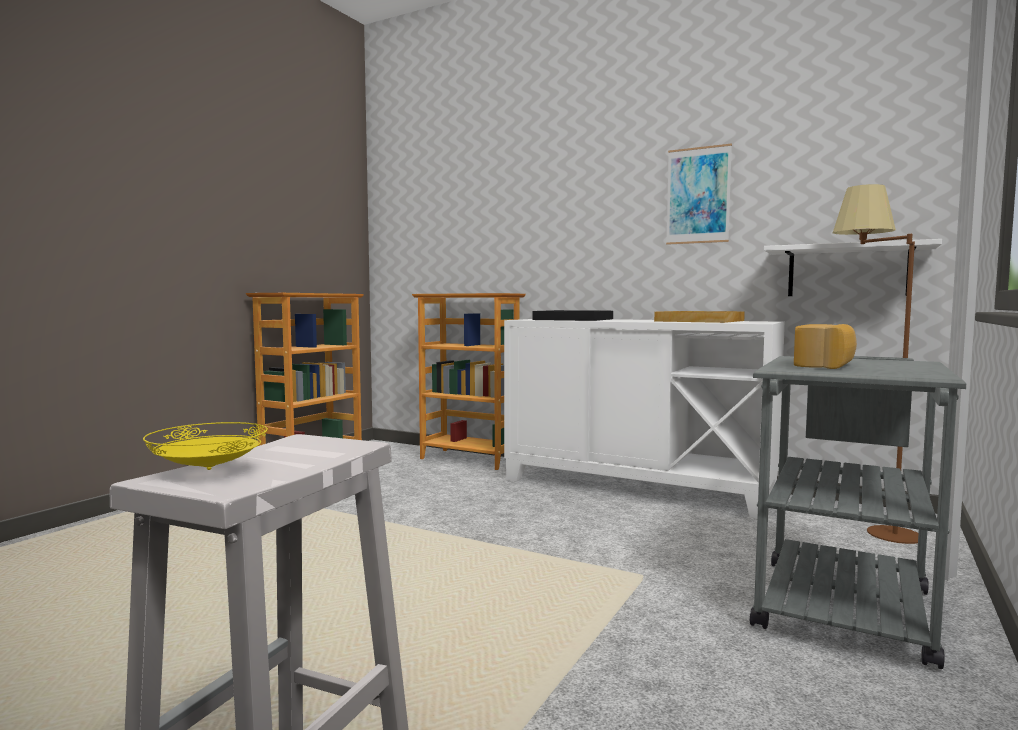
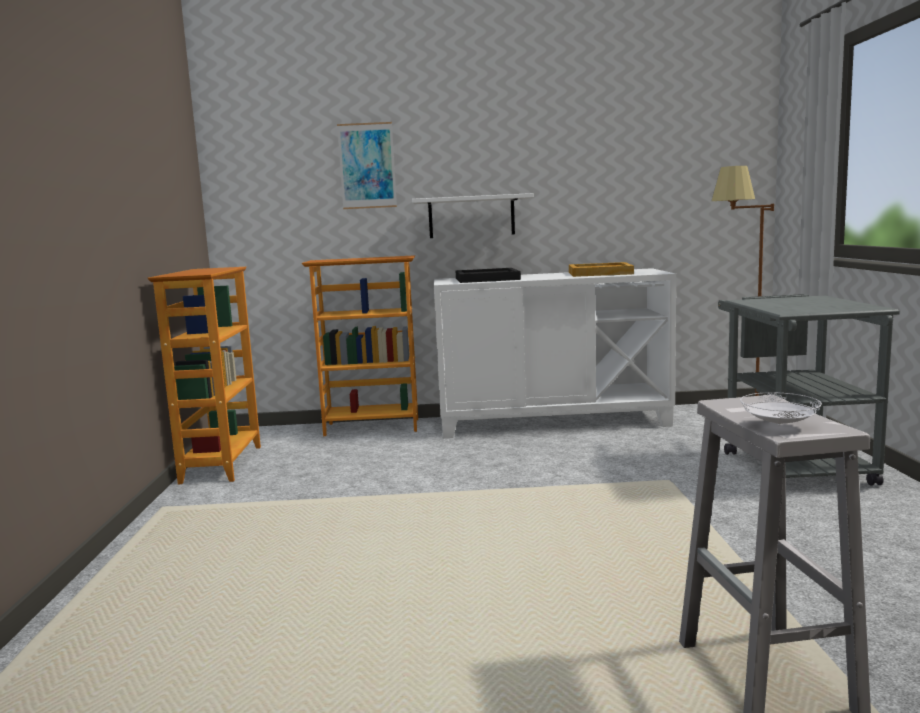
camera: 30 degrees left, 5 degrees up
yellow plate [143,422,268,470] -> white plate [740,392,822,426]
picture [666,143,732,245] -> picture moved to [337,122,397,209]
white shelf [764,239,942,296] -> white shelf moved to [412,193,534,238]
bread [794,324,857,369] -> none

